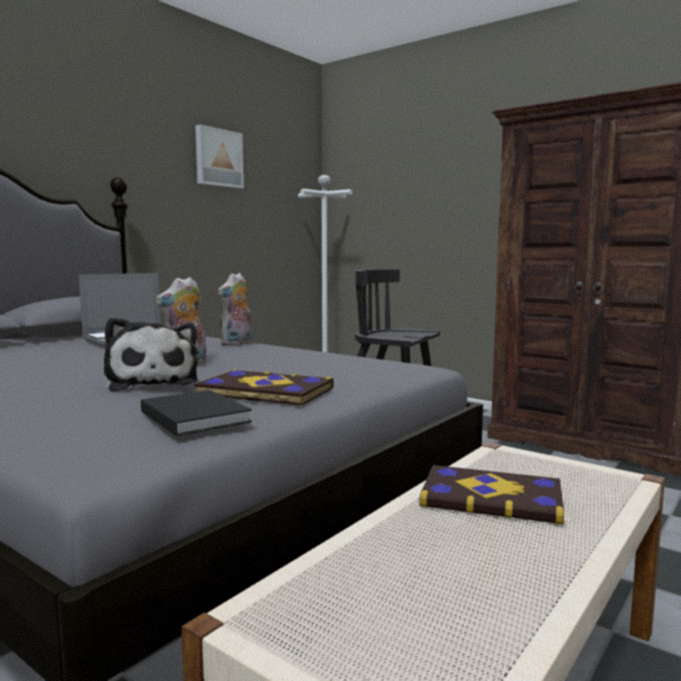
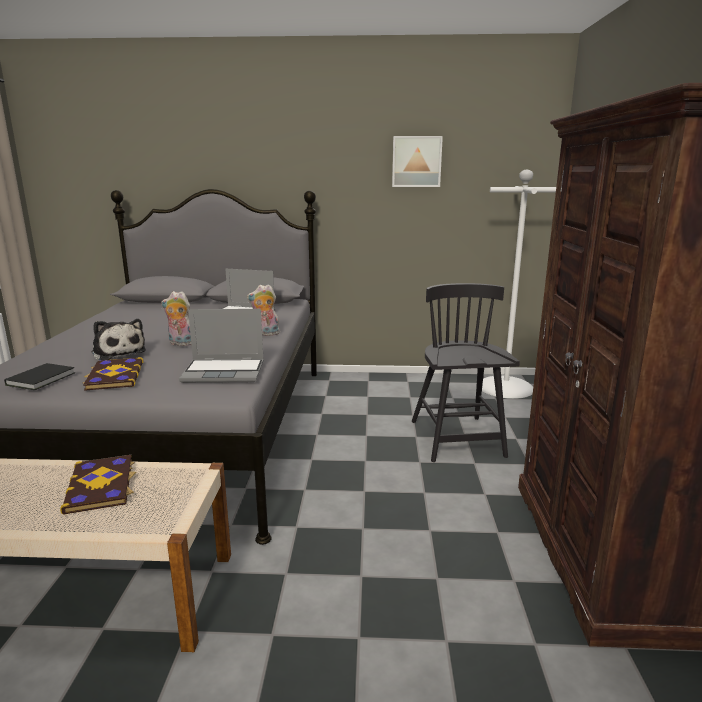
camera: 55 degrees right, 10 degrees up
plush toy [104,317,198,391] -> plush toy turned 75 degrees counterclockwise [92,319,146,360]
none -> laptop [179,309,264,383]

